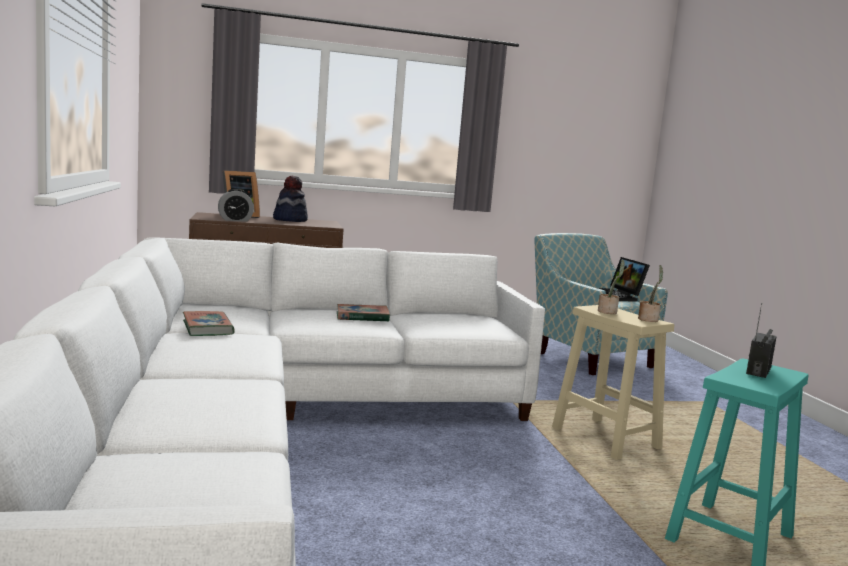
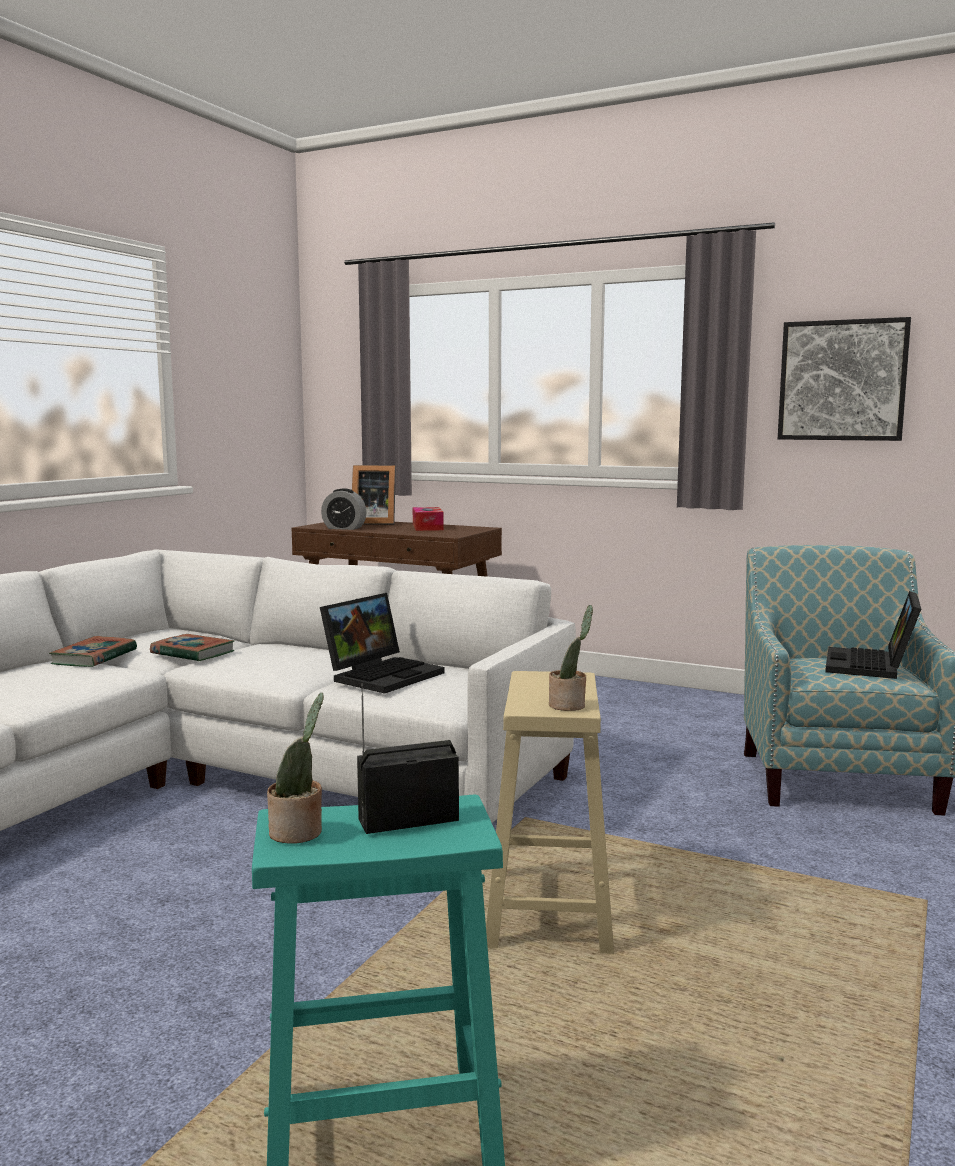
camera: 40 degrees right, 0 degrees up
hat [273,176,308,222] -> tissue box [413,507,444,531]
book [337,304,390,322] -> book moved to [150,634,234,662]
potted plant [598,260,625,314] -> potted plant moved to [267,693,324,844]
none -> laptop [320,593,445,694]
none -> picture [778,317,911,441]

